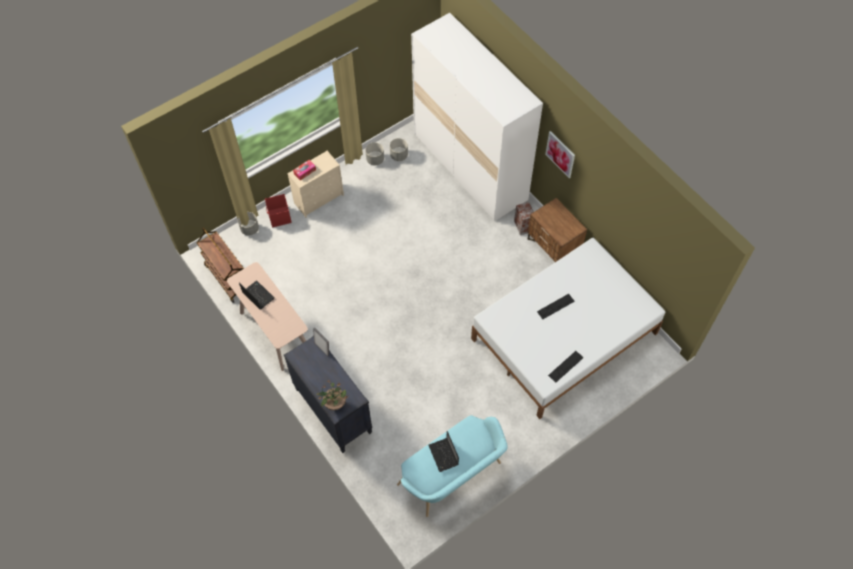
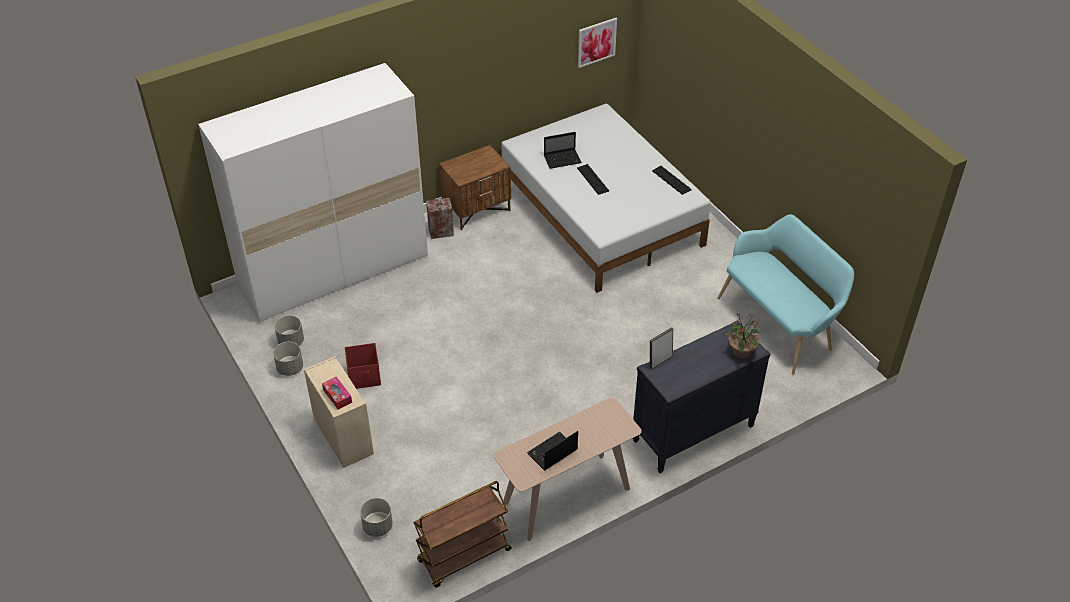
camera: 85 degrees left, 15 degrees down
red storage box [265,194,292,228] -> red storage box moved to [345,343,381,389]
laptop [429,431,459,472] -> laptop moved to [544,132,582,169]
picture [545,131,575,178] -> picture moved to [578,18,617,68]

